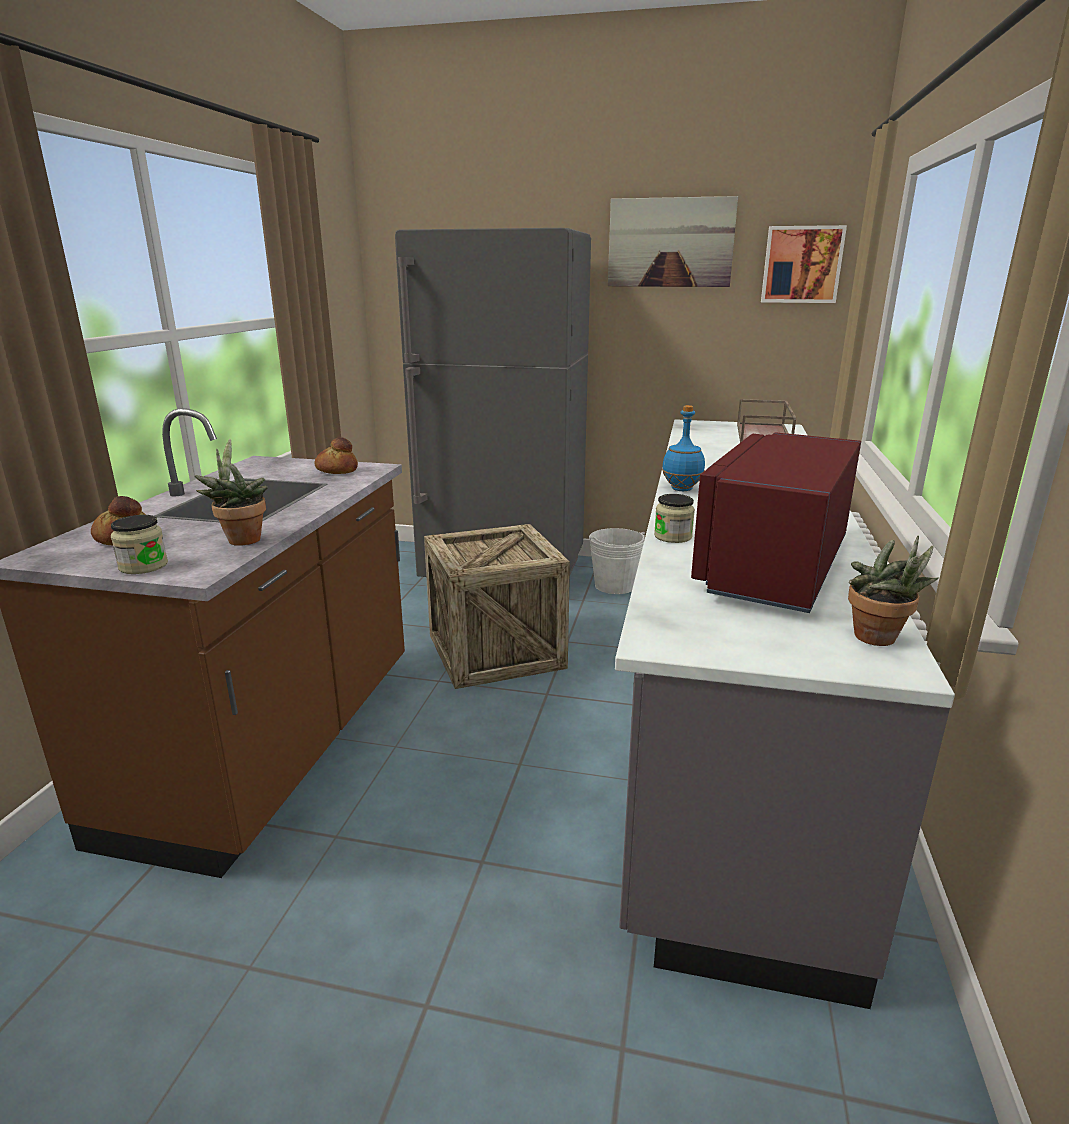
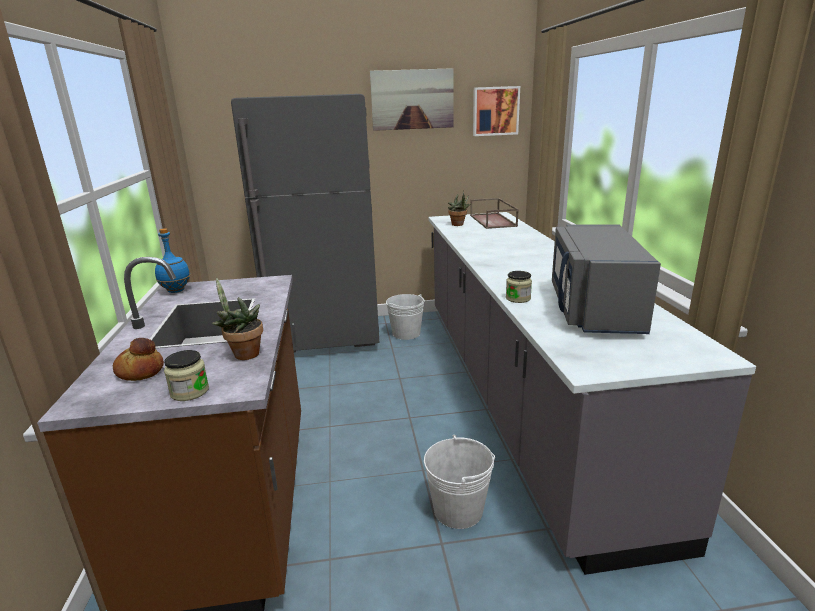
camera: 20 degrees left, 0 degrees up
bread [314,438,358,474] -> none
crate [424,524,570,689] -> none
blue bottle [662,405,705,491] -> blue bottle moved to [155,228,190,293]
red microwave [691,432,861,613] -> grey microwave [552,224,661,334]
potted plant [848,535,939,646] -> potted plant moved to [448,191,471,226]
none -> white bucket [424,435,495,529]

